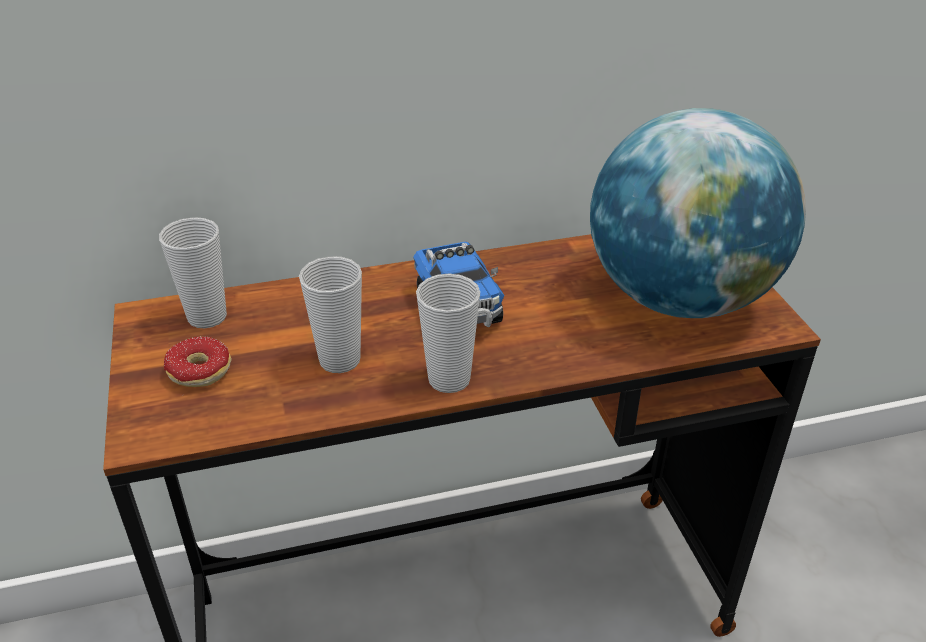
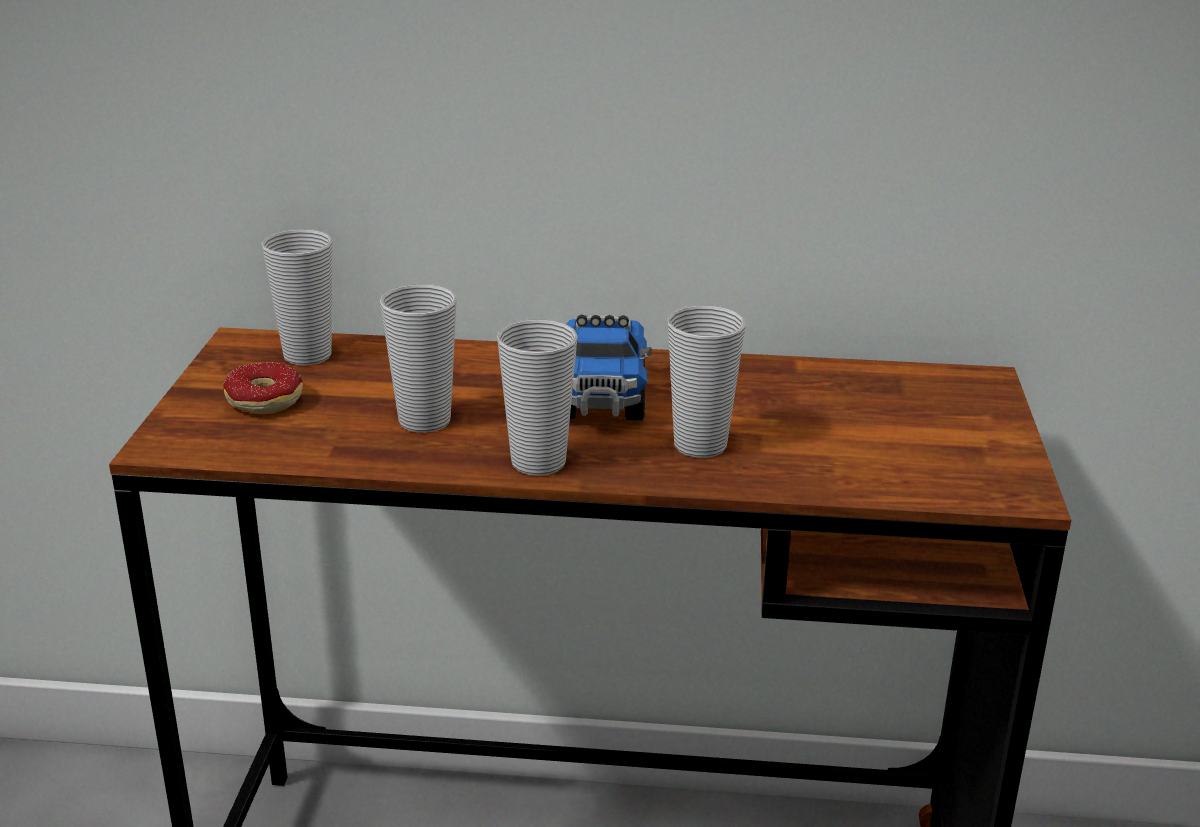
camera: 20 degrees right, 10 degrees down
globe [590,108,806,318] -> none
none -> cup [668,305,746,458]

